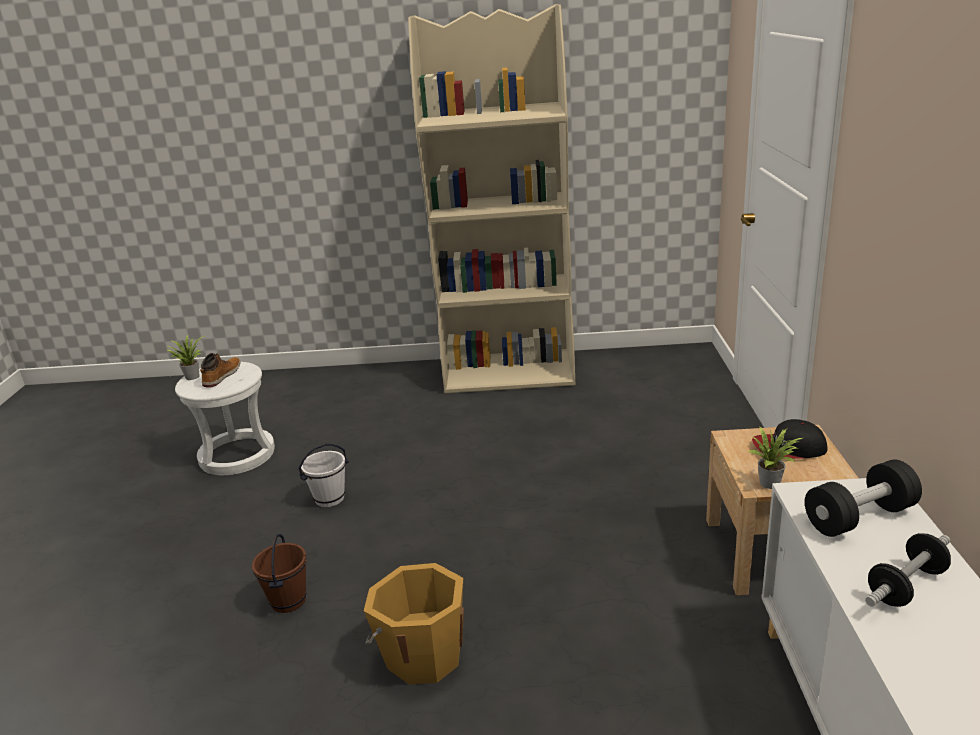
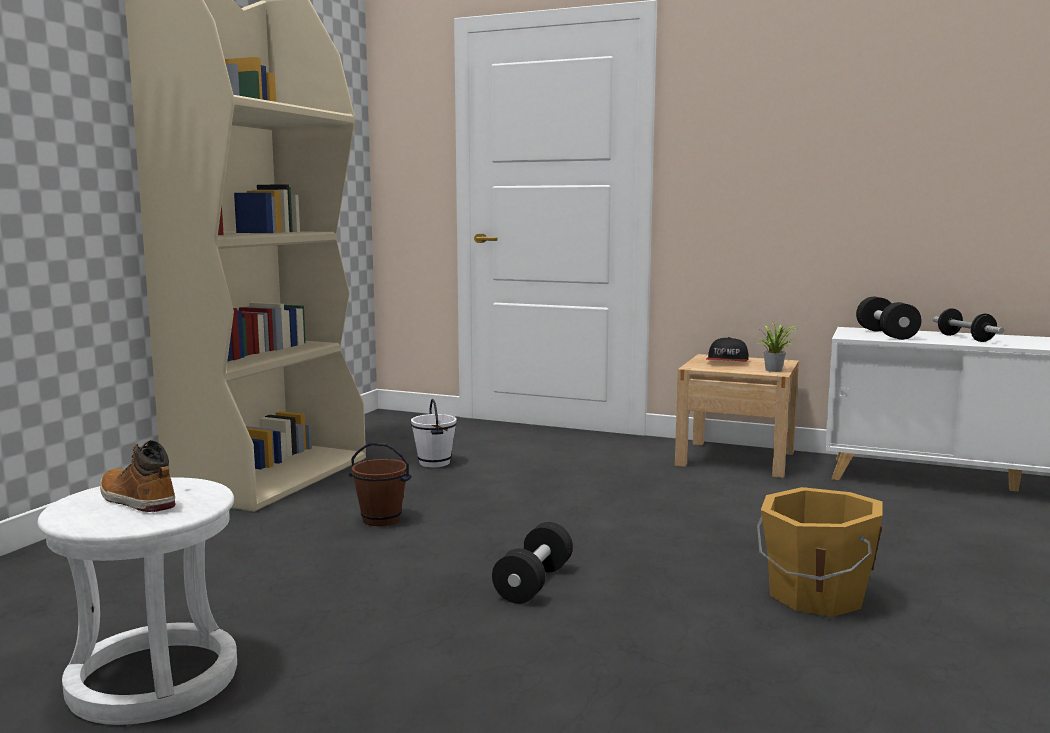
camera: 70 degrees left, 15 degrees down
potted plant [167,335,204,380] -> none
brown bucket [252,534,307,613] -> brown bucket moved to [349,443,412,526]
white bucket [299,444,349,507] -> white bucket moved to [411,399,457,468]
none -> black dumbbell [492,522,573,604]

